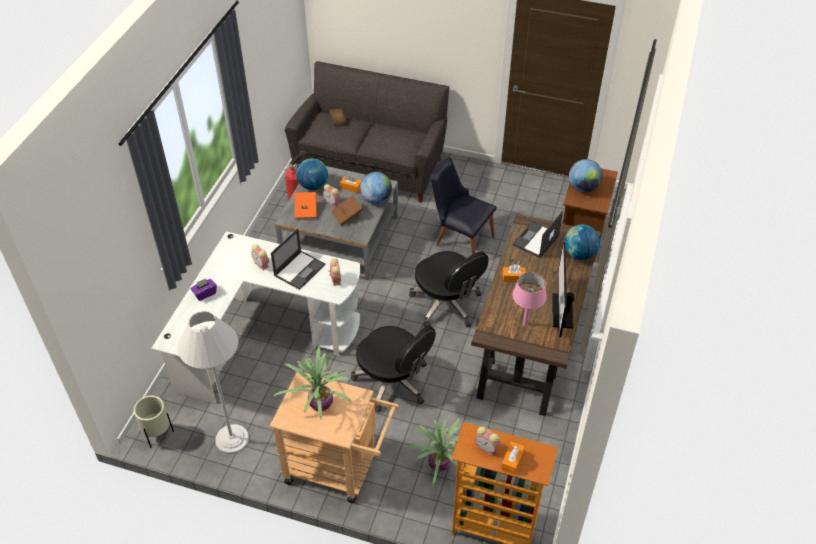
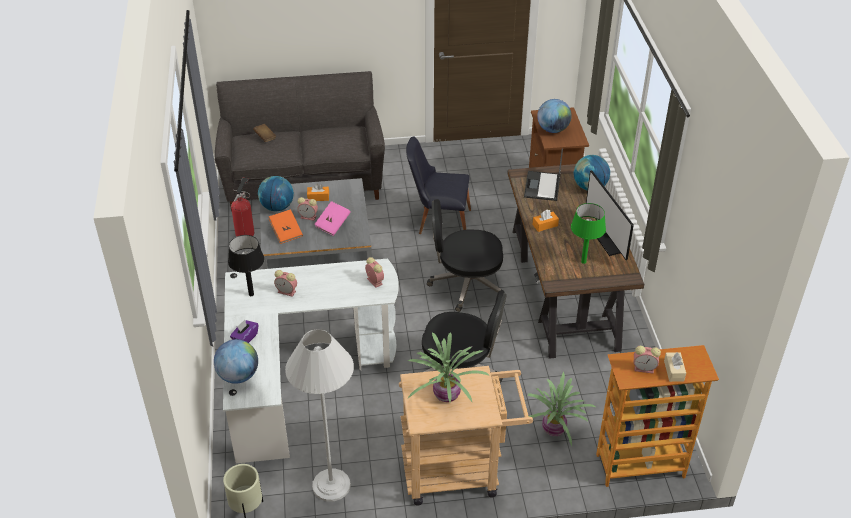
camera: 25 degrees left, 5 degrees down
laptop [271,229,325,290] -> none
brown book [331,195,363,226] -> pink book [314,201,351,236]
globe [360,172,392,204] -> globe moved to [214,339,258,384]
black office chair [409,251,489,328] -> black office chair turned 150 degrees clockwise [427,199,504,312]
orange tissue box [501,442,525,475] -> beige tissue box [664,352,686,382]
pink table lamp [512,272,547,326] -> green table lamp [571,203,606,264]
none -> black table lamp [228,235,264,296]

